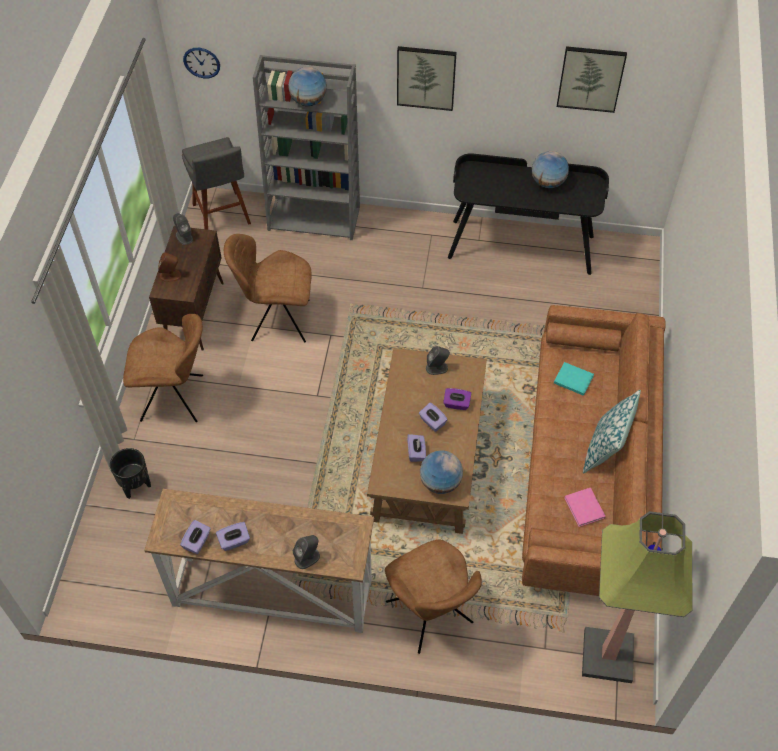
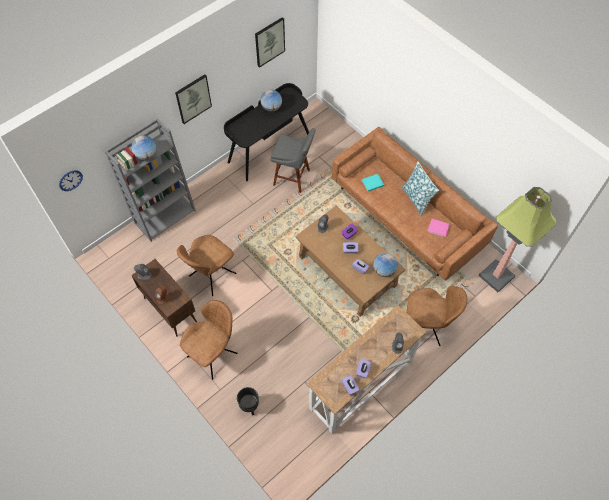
camera: 50 degrees left, 5 degrees up
grey stool [182,137,251,230] -> grey stool moved to [270,128,315,193]

